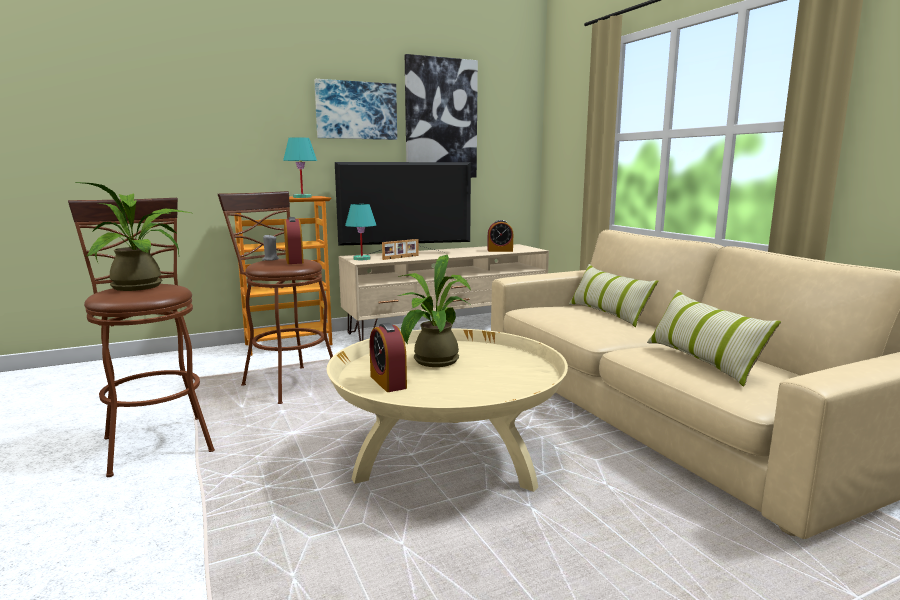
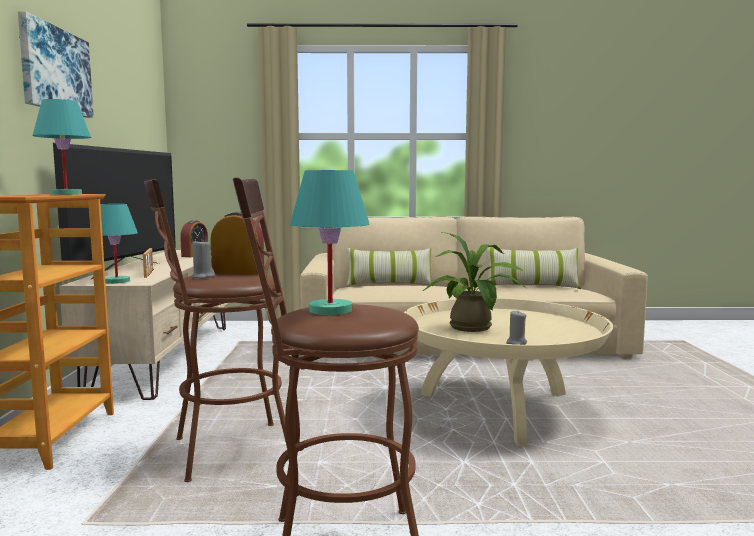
camera: 65 degrees left, 5 degrees down
potted plant [74,182,191,291] -> turquoise table lamp [290,170,370,315]
alarm clock [370,323,407,392] -> grey candle [506,311,527,345]
picture [405,54,478,178] -> none

